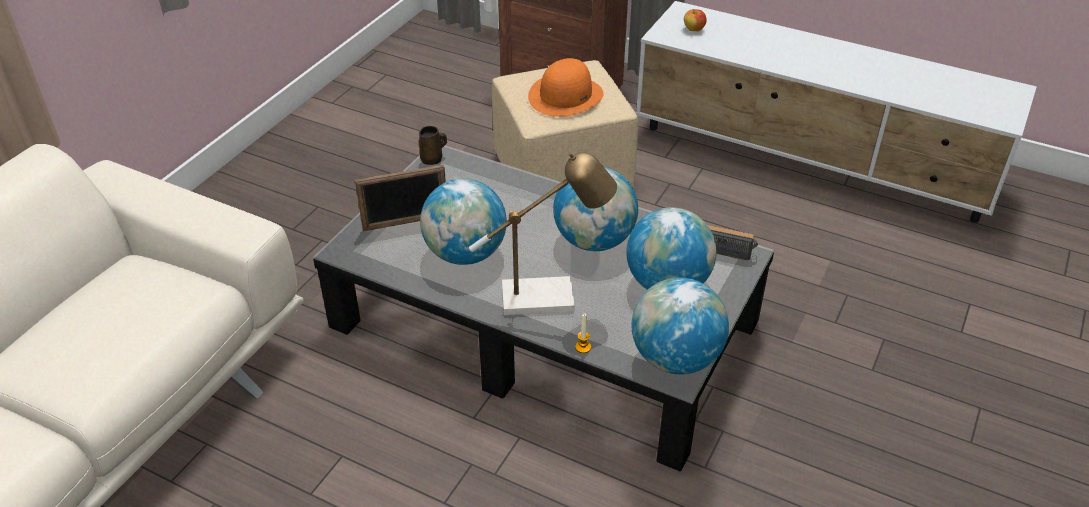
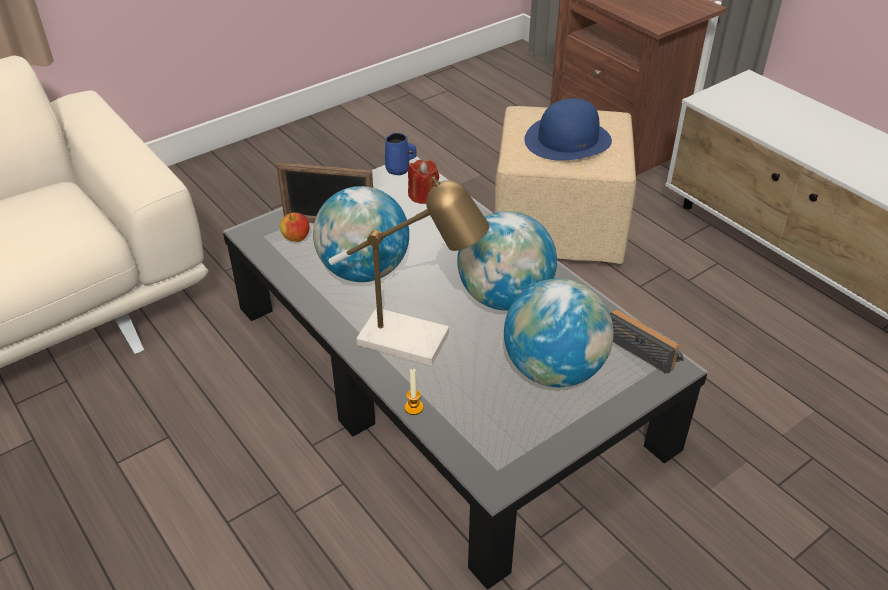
camera: 25 degrees right, 0 degrees up
brown mug [419,126,447,165] -> blue mug [385,133,417,175]
orange hat [528,58,604,117] -> blue hat [524,98,612,161]
globe [631,277,729,374] -> none
apple [684,9,707,31] -> apple moved to [280,212,310,242]
none -> red candle [408,160,439,204]

